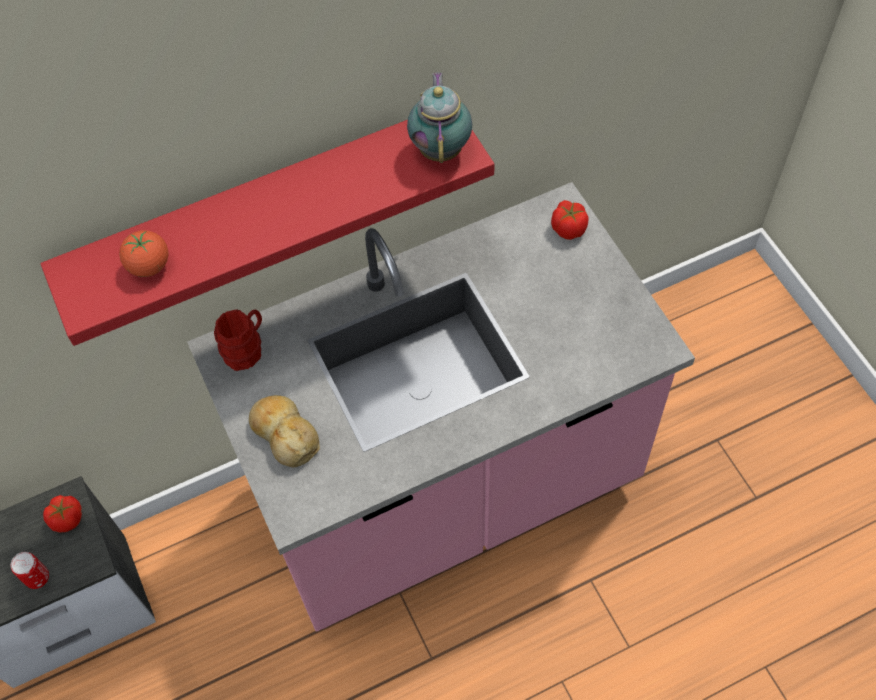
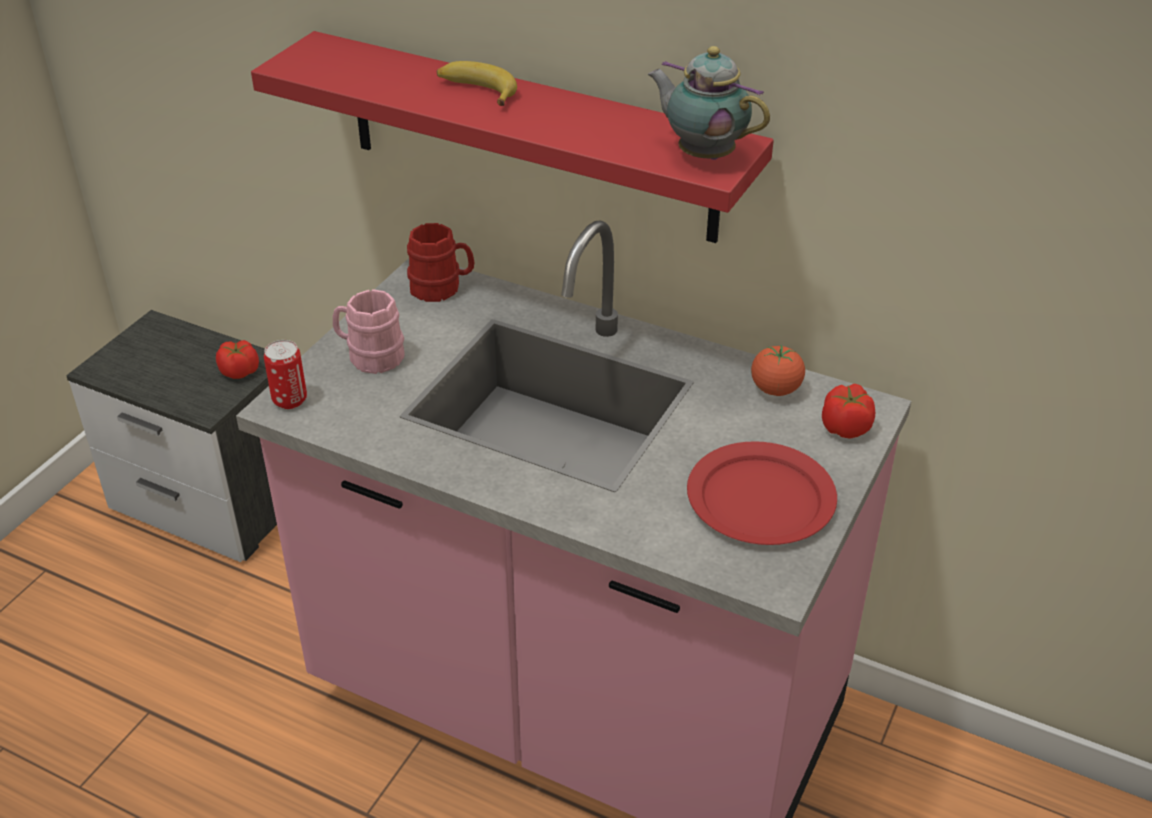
camera: 50 degrees right, 20 degrees down
can [11,552,49,589] -> can moved to [264,340,307,409]
tomato [119,230,168,277] -> tomato moved to [751,345,805,396]
bread [249,395,320,467] -> pink mug [333,289,405,374]
teapot [407,72,472,163] -> teapot turned 105 degrees counterclockwise [648,46,770,160]
none -> banana [437,61,517,106]
none -> red plate [687,441,837,545]

